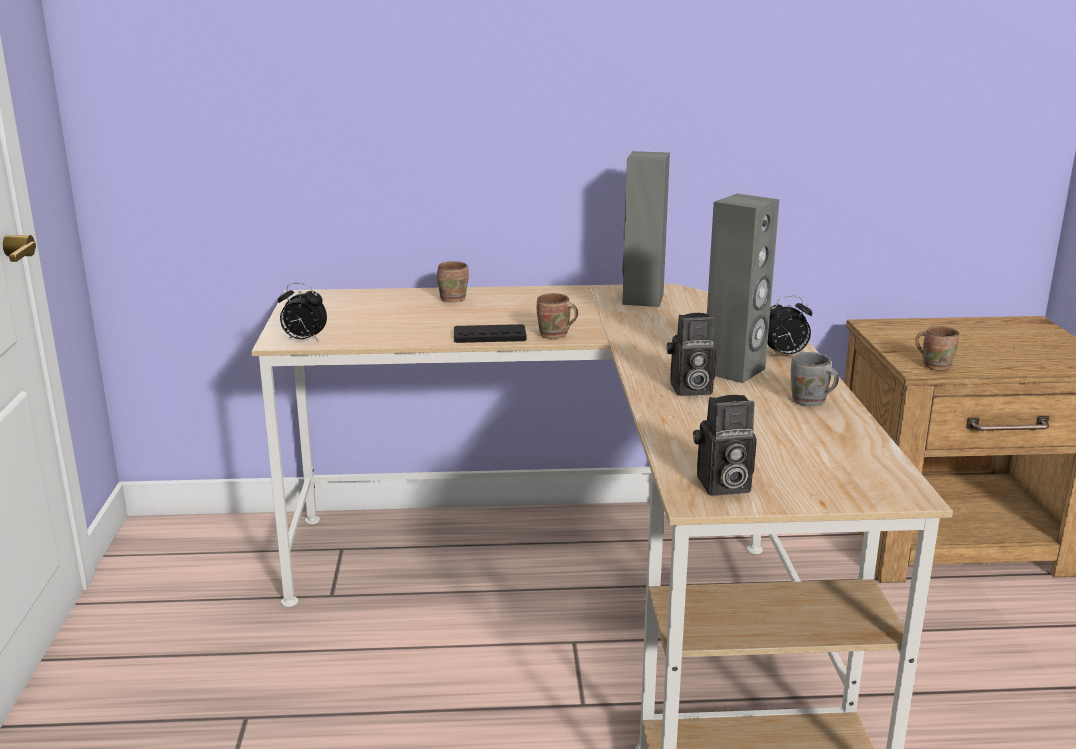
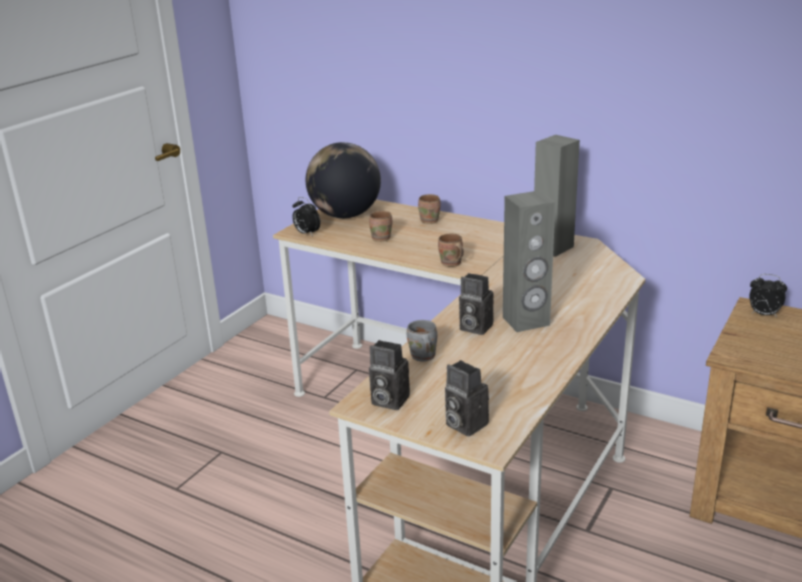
camera: 35 degrees right, 5 degrees up
black game controller [454,324,527,343] -> none
alarm clock [767,296,812,357] -> alarm clock moved to [749,274,787,317]
grey mug [791,352,839,406] -> grey mug moved to [407,320,437,361]
brown mug [915,326,959,370] -> brown mug moved to [369,211,392,242]
none -> globe [306,142,381,218]
none -> camera [445,360,489,437]

